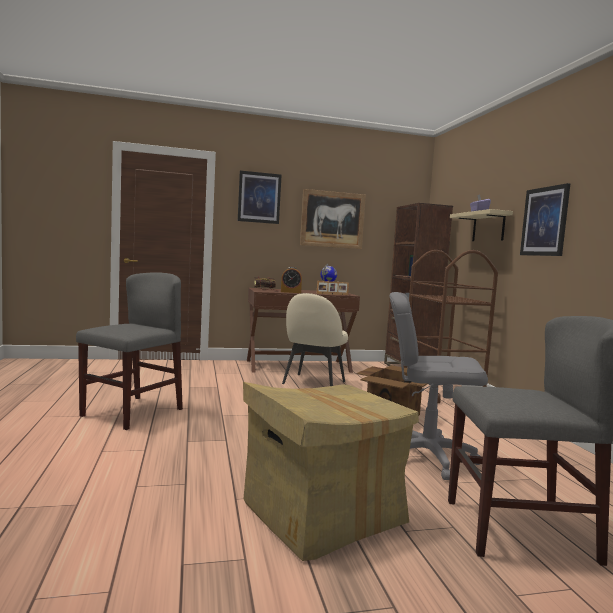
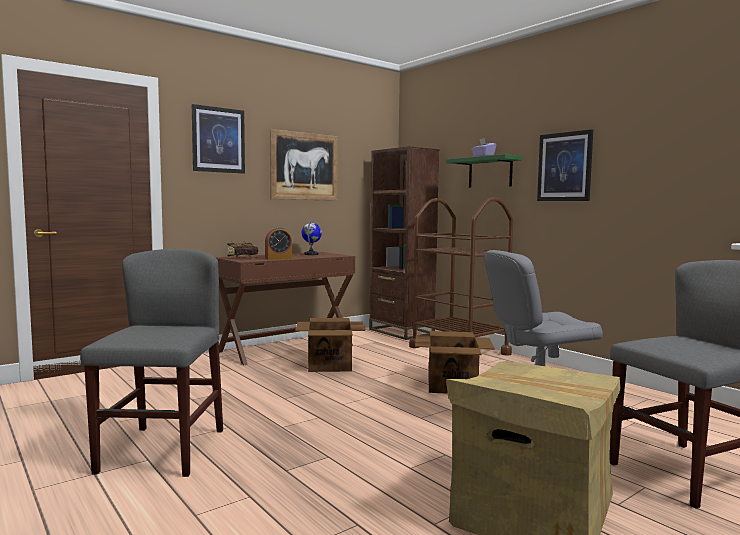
camera: 25 degrees left, 0 degrees up
beige chair [282,293,348,386] -> cardboard box [295,318,365,372]
picture frame [317,281,349,295] -> none
beige shelf [450,209,513,241] -> green shelf [446,154,522,188]

